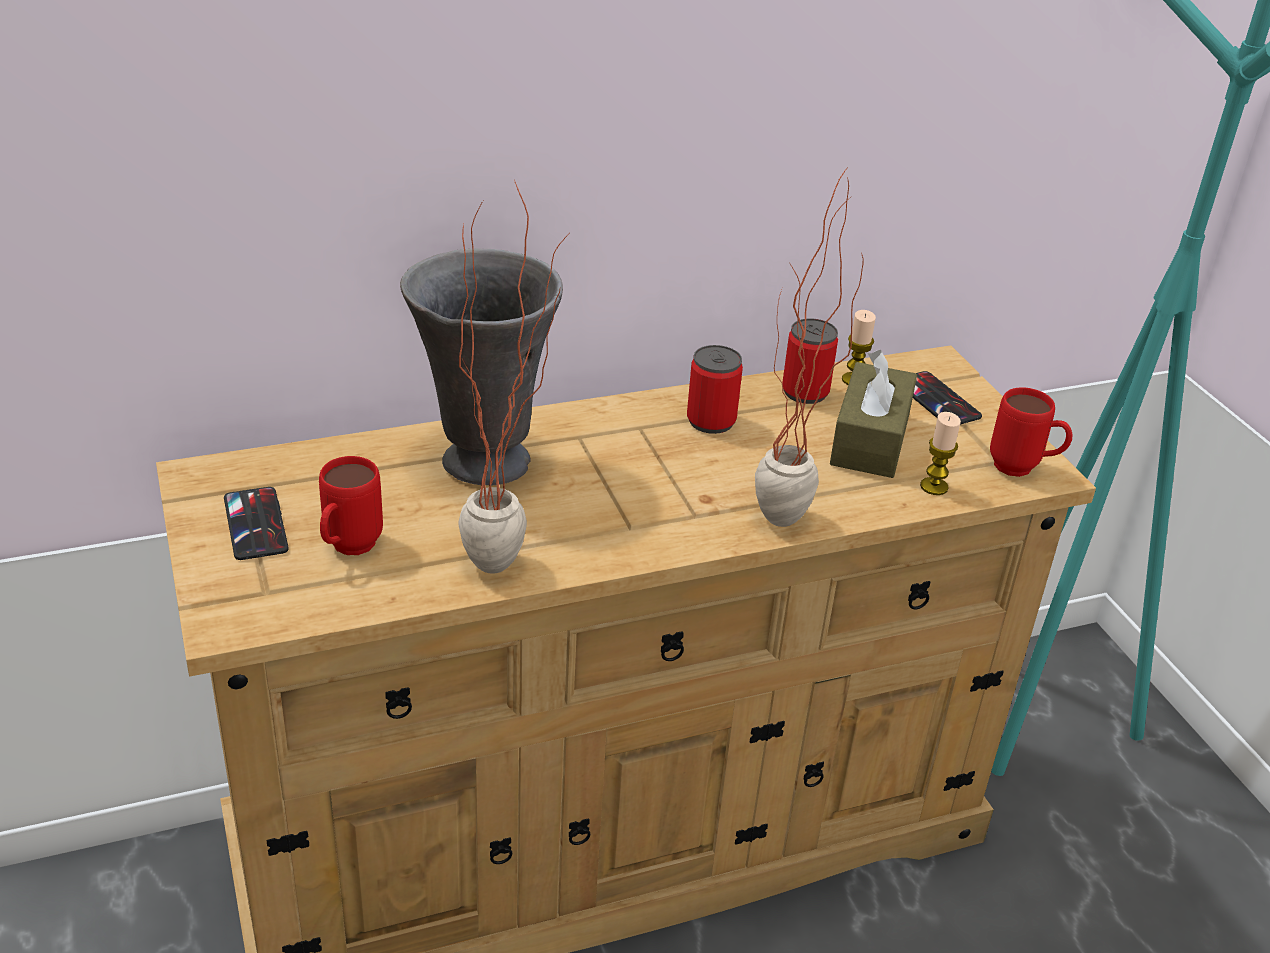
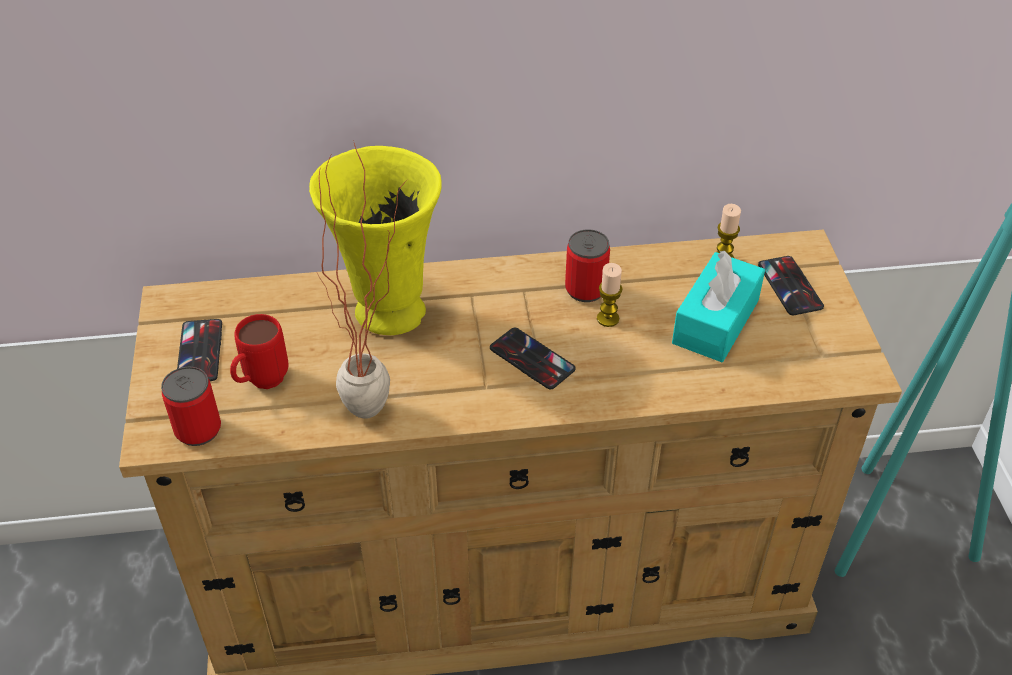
camera: 15 degrees right, 10 degrees up
grey vase [400,248,563,485] -> yellow vase [309,146,442,335]
potted plant [755,166,864,527] -> none
can [782,319,838,404] -> can moved to [161,367,221,446]
brown tissue box [830,350,917,478] -> turquoise tissue box [672,250,765,362]
candle [920,412,961,495] -> candle moved to [597,263,623,327]
red mug [990,387,1072,477] -> none
none -> phone [490,328,576,389]

